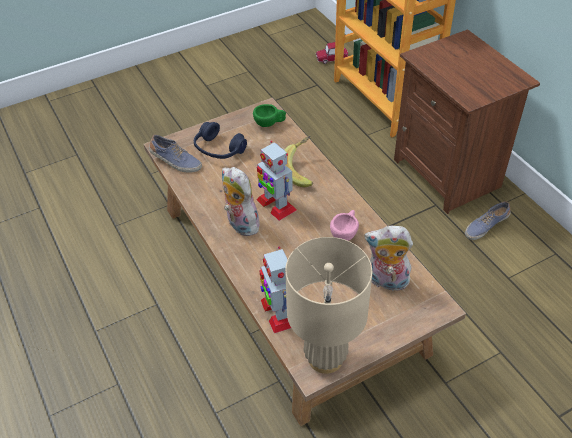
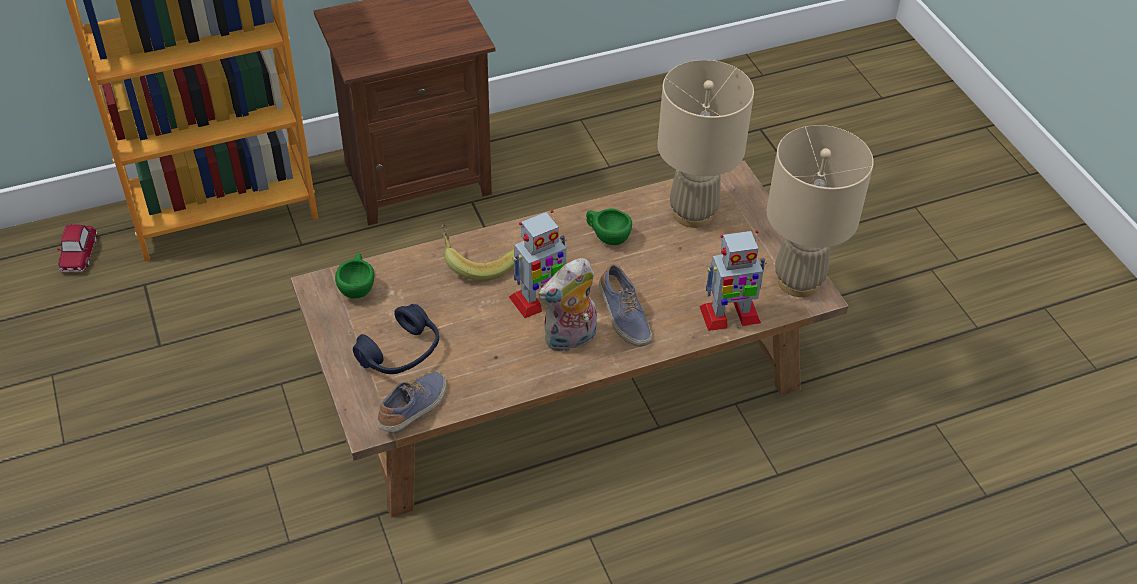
camera: 85 degrees left, 0 degrees up
pink cup [330,210,359,241] -> green cup [586,209,632,245]
plush toy [364,226,413,291] -> beige table lamp [657,60,754,228]
shoe [465,201,511,240] -> shoe moved to [599,264,652,347]

